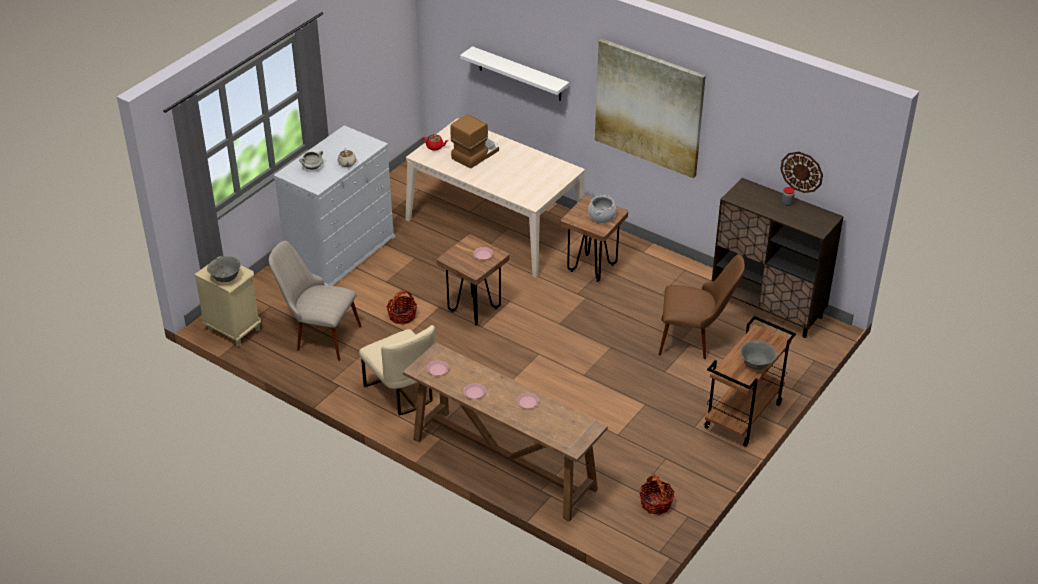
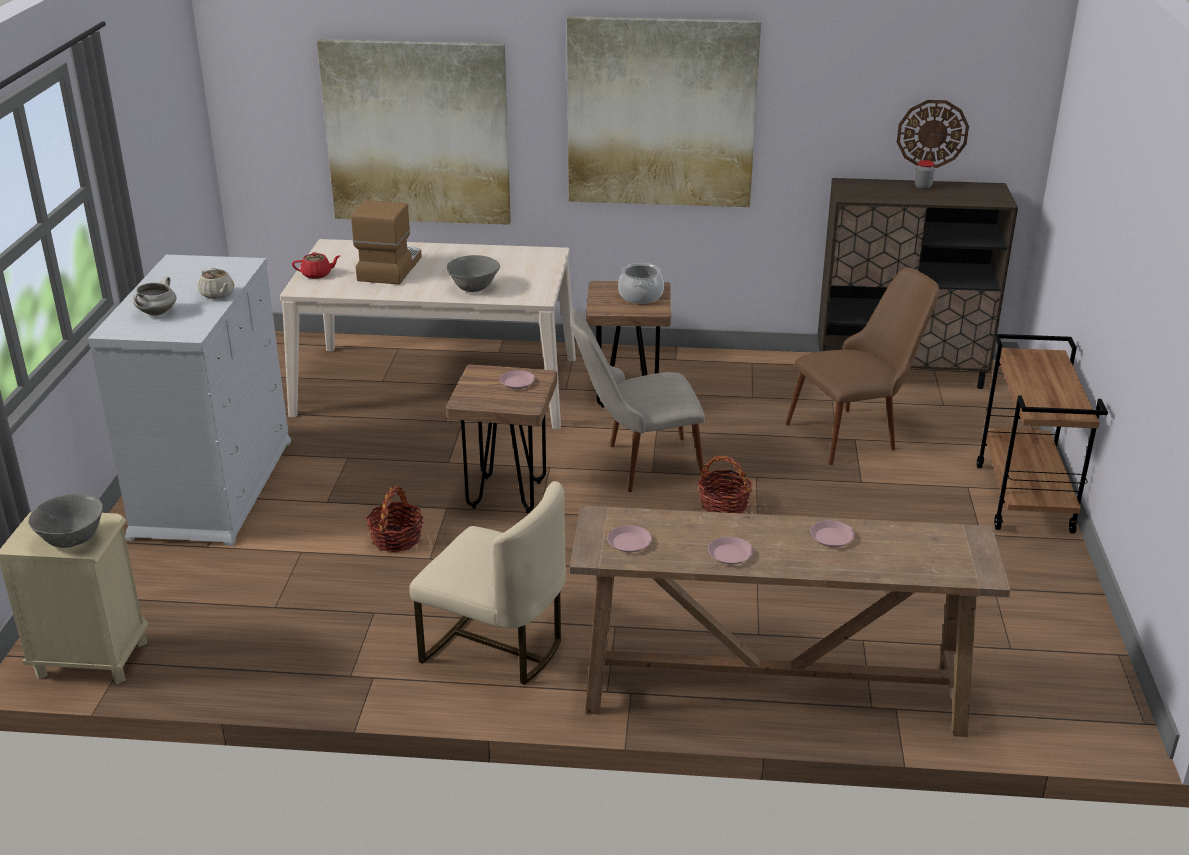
camera: 30 degrees left, 10 degrees down
beige chair [269,241,362,361] -> beige chair moved to [570,309,705,492]
white shelf [460,46,569,101] -> picture [317,39,511,225]
basket [640,474,675,515] -> basket moved to [698,455,753,513]
grey bowl [740,340,777,370] -> grey bowl moved to [446,255,500,292]

